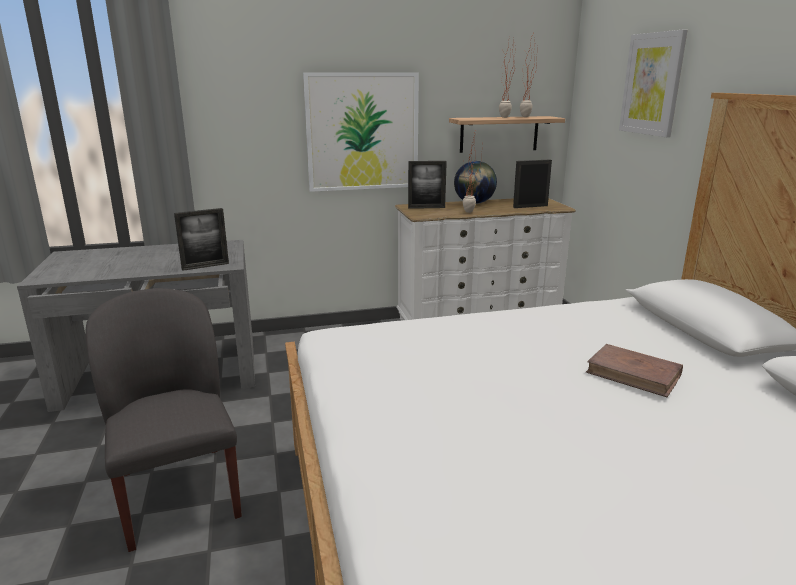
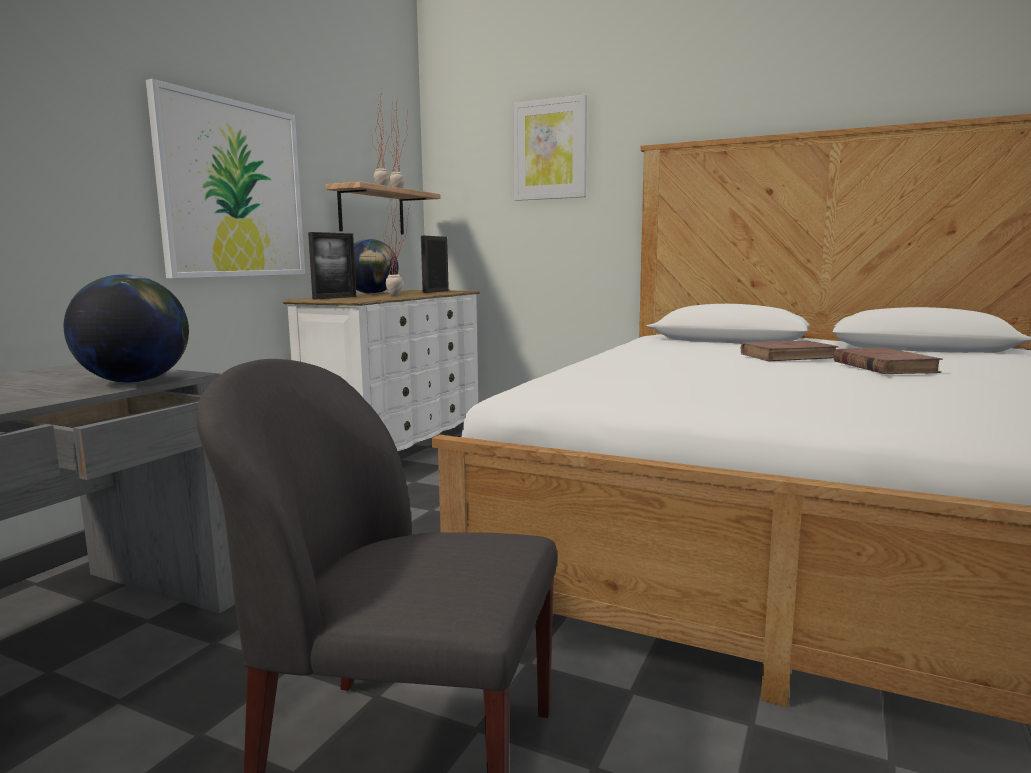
camera: 50 degrees left, 10 degrees down
picture frame [174,208,229,271] -> globe [64,274,189,383]
none -> brown book [833,348,943,374]

